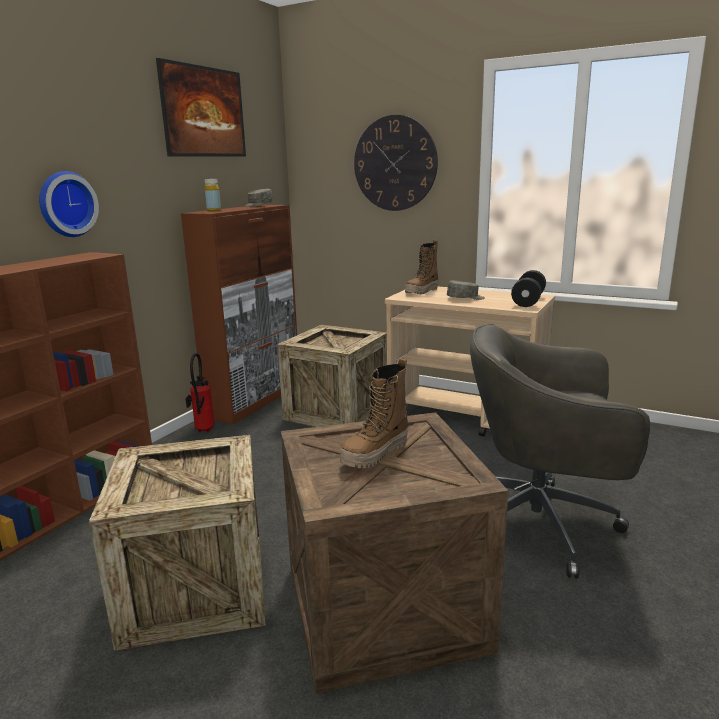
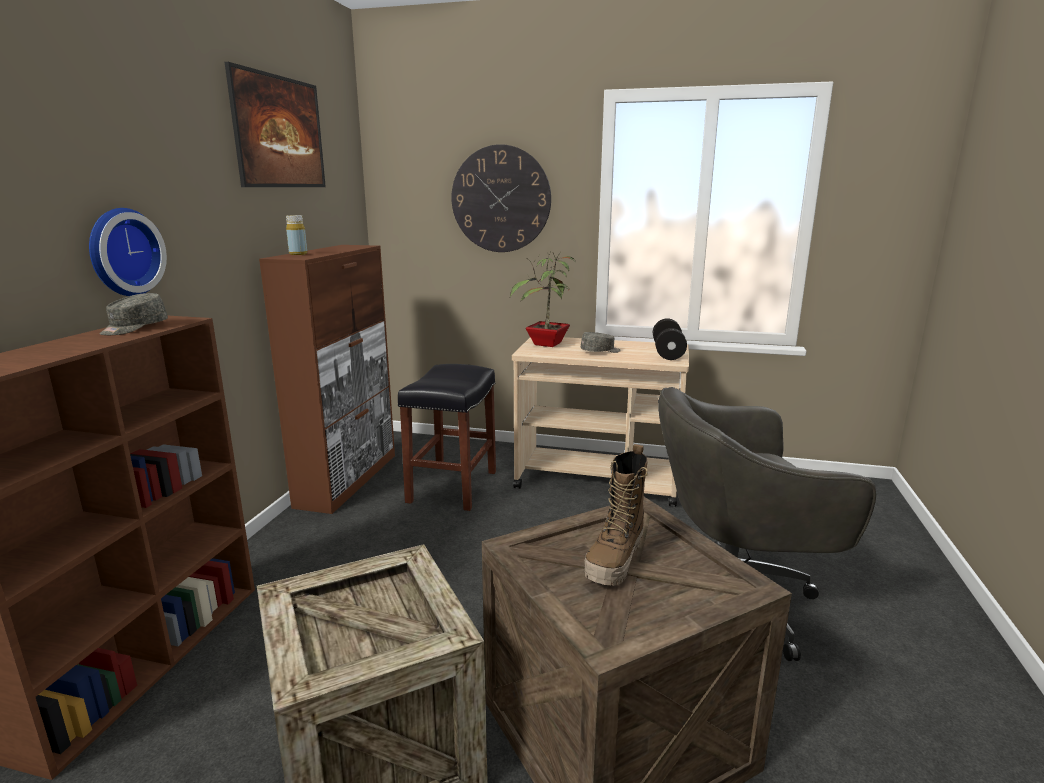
camera: 15 degrees left, 0 degrees up
fire extinguisher [185,353,215,432] -> none
grey cap [245,189,274,207] -> grey cap moved to [100,293,168,335]
crate [277,325,387,427] -> black stool [398,364,496,511]
boot [405,240,438,294] -> potted plant [510,252,576,347]

